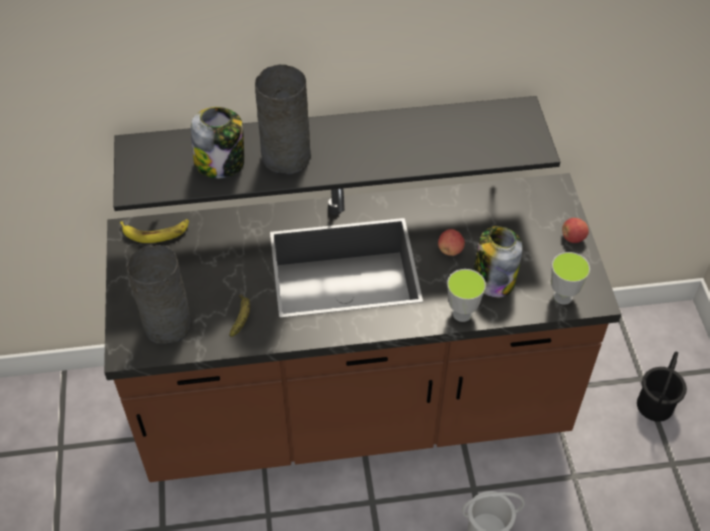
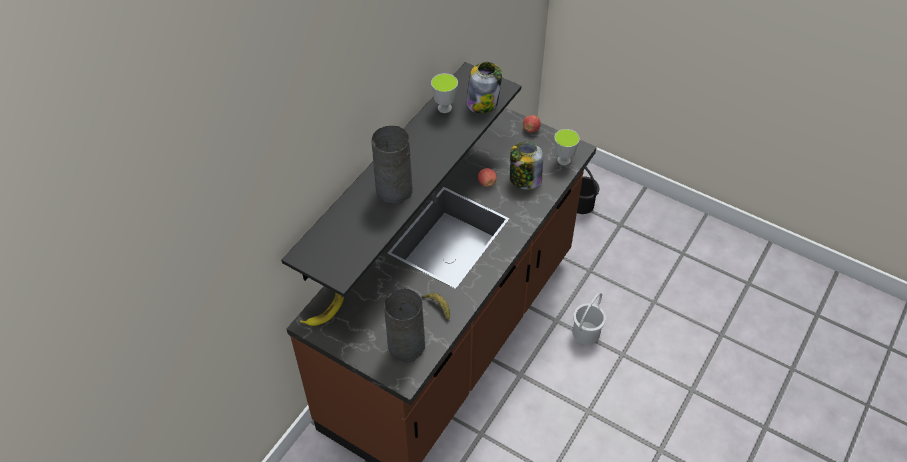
camera: 50 degrees left, 0 degrees up
jar [191,107,244,178] -> jar moved to [466,62,502,114]
cup [447,269,486,322] -> cup moved to [431,73,458,113]

